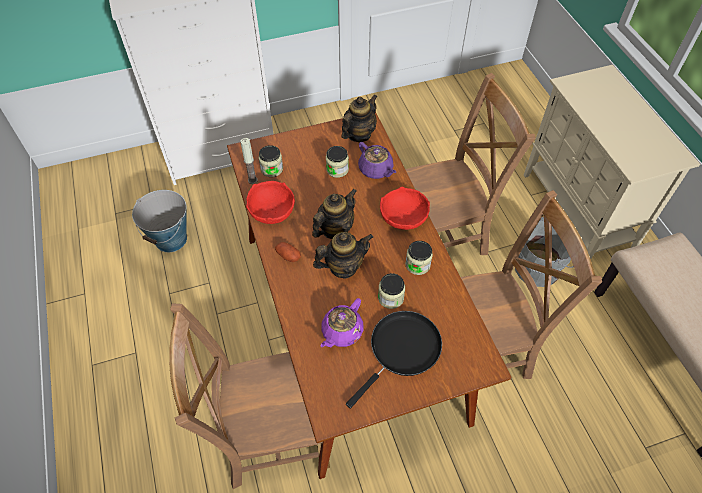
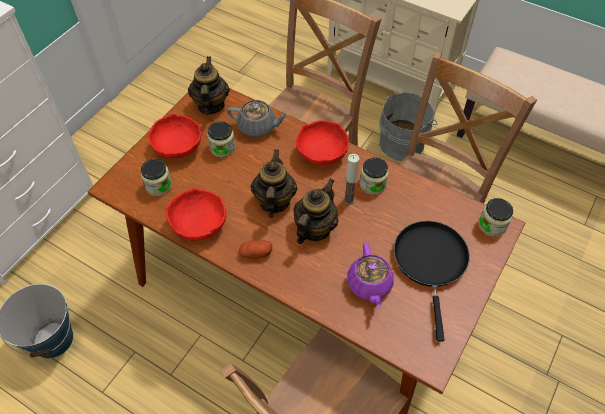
camera: 40 degrees left, 0 degrees up
candle [240,138,258,184] -> candle moved to [343,154,359,205]
purple teapot [358,142,396,179] -> grey teapot [227,100,289,137]
jar [378,273,405,309] -> jar moved to [478,198,513,237]
none -> red bowl [148,113,201,158]

